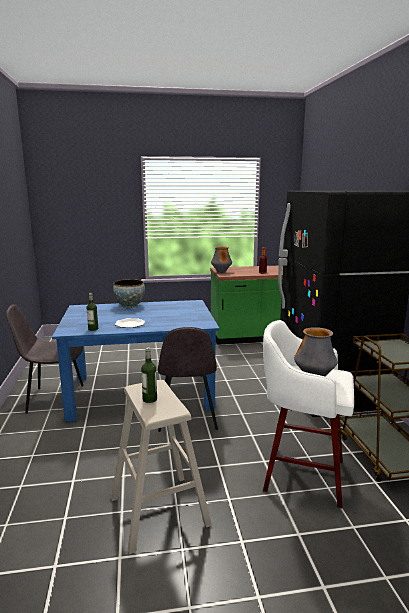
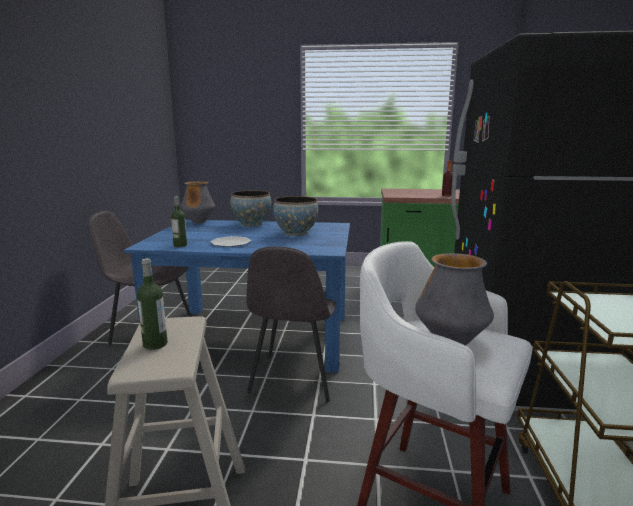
camera: 15 degrees right, 0 degrees up
vase [211,246,232,273] -> vase moved to [180,181,215,224]
none -> bowl [273,196,318,236]

